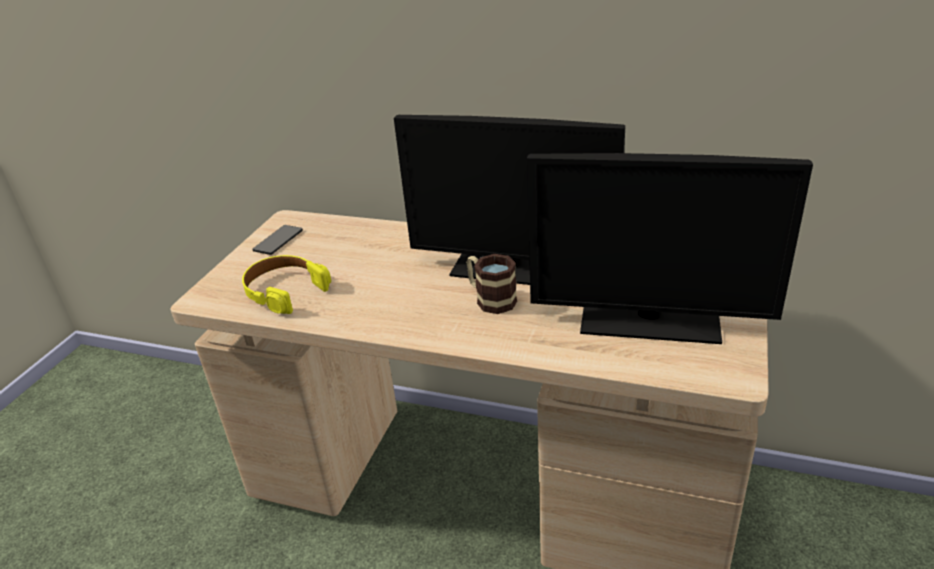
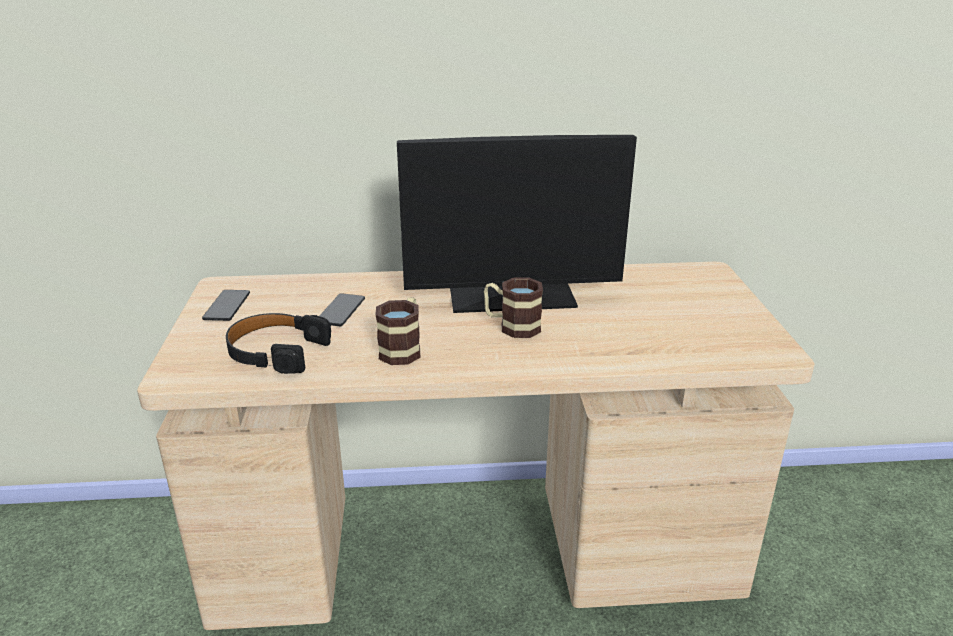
camera: 25 degrees left, 5 degrees down
yellow headphones [242,255,331,314] -> black headphones [226,313,331,374]
monitor [527,153,813,344] -> none
none -> phone [319,293,365,326]
none -> mug [375,297,420,365]

